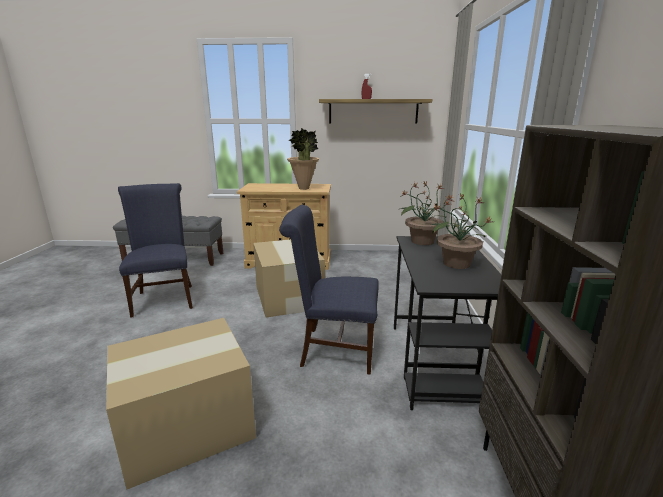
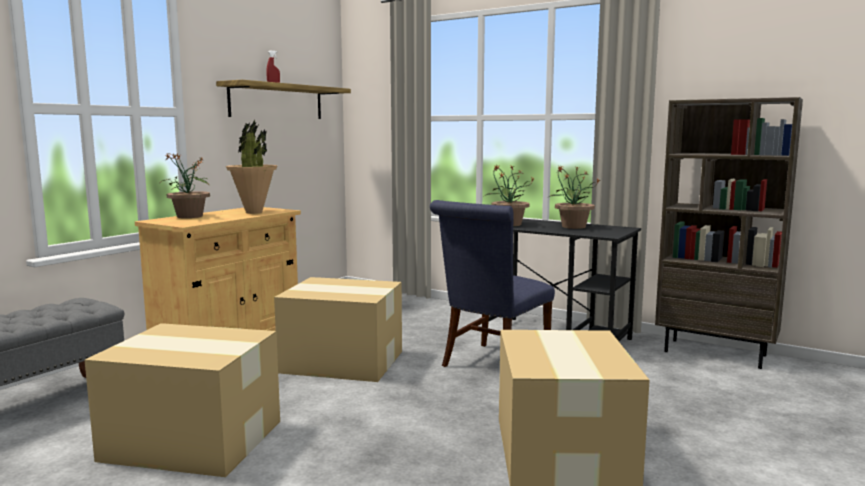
camera: 60 degrees left, 10 degrees down
blue chair [118,183,193,318] -> cardboard box [85,323,280,477]
none -> potted plant [159,152,210,218]

